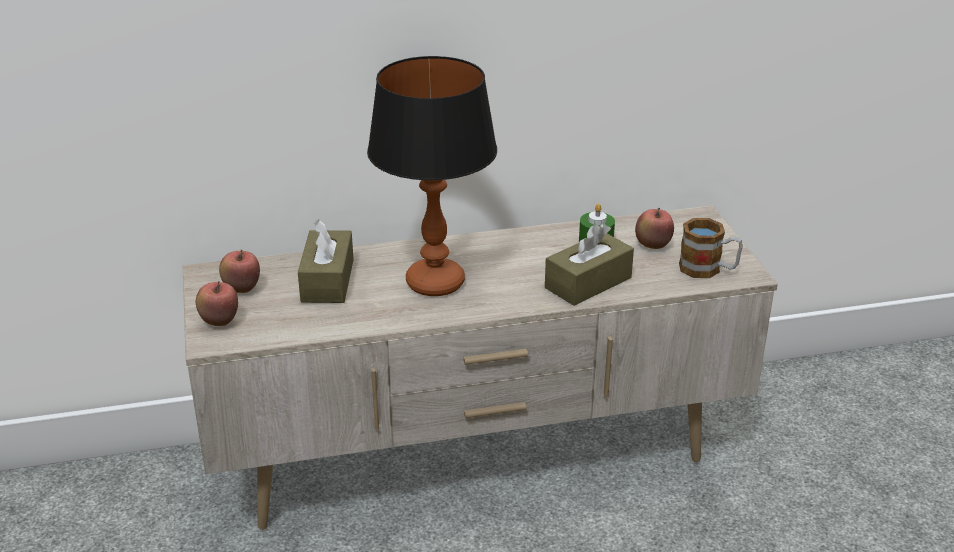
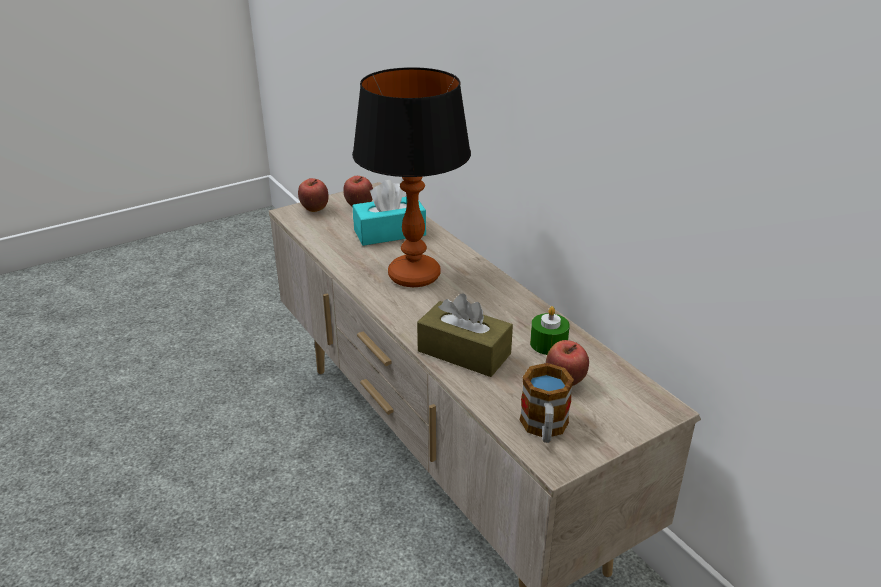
camera: 70 degrees right, 0 degrees up
brown tissue box [298,220,354,303] -> turquoise tissue box [353,180,426,246]

